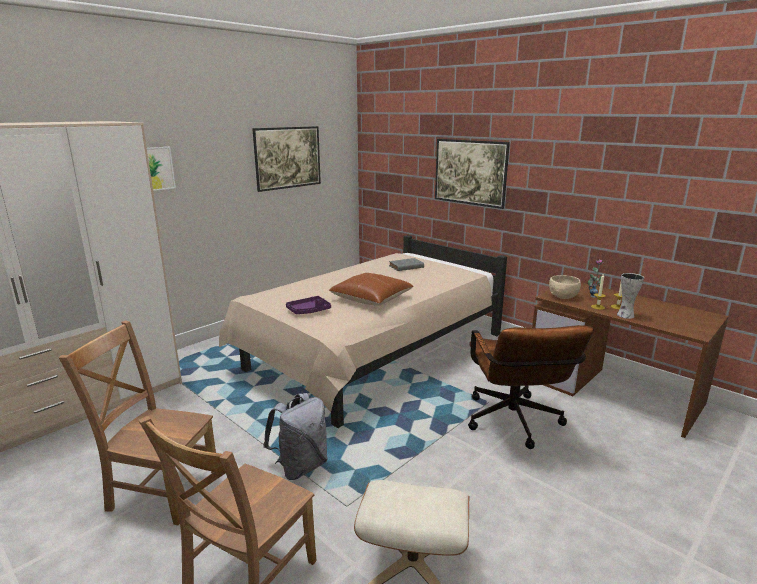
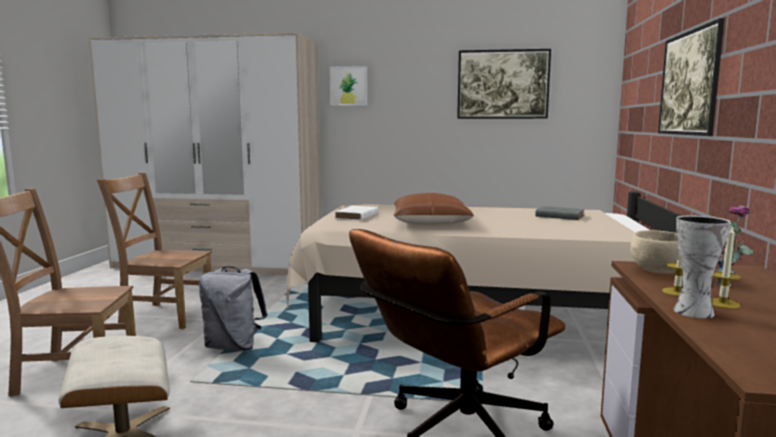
camera: 55 degrees right, 10 degrees down
brown chair [59,320,216,525] -> brown chair turned 60 degrees counterclockwise [97,173,212,329]
purple tray [286,296,331,314] -> white book [335,206,378,220]

